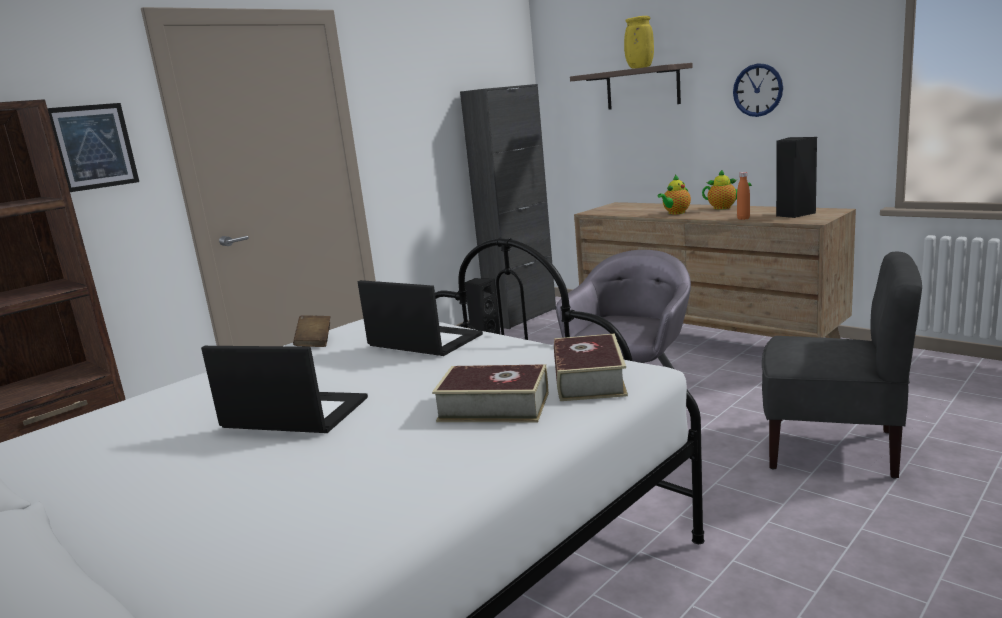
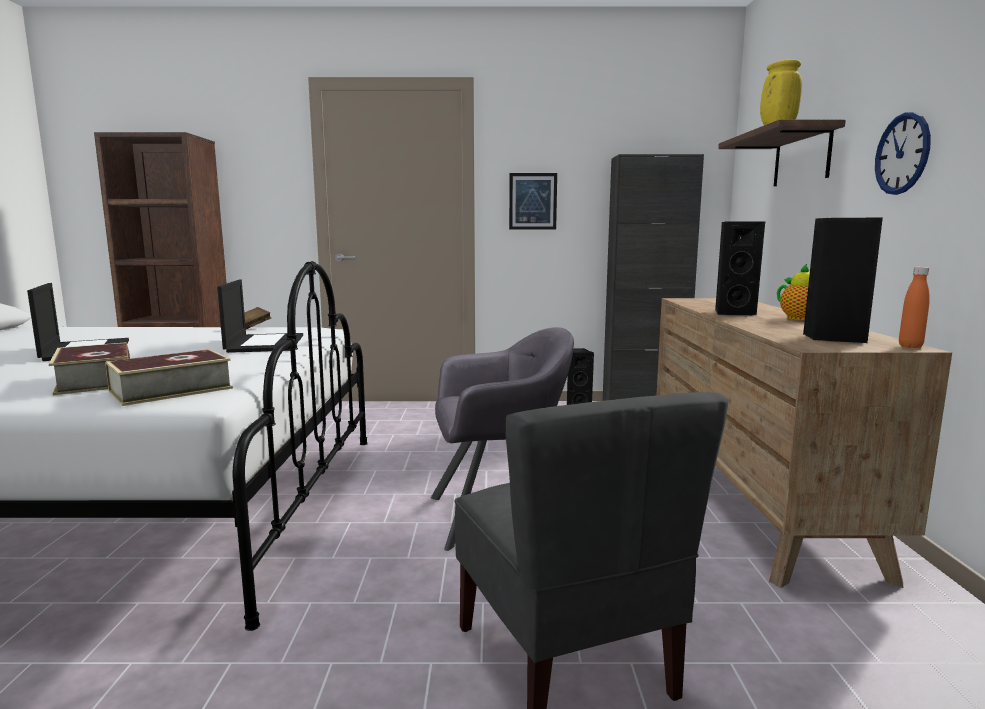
camera: 45 degrees right, 5 degrees down
picture [47,103,139,192] -> picture moved to [509,173,557,230]
teapot [658,175,691,214] -> black speaker [715,221,765,316]
orange bottle [737,172,750,220] -> orange bottle moved to [899,267,930,348]

